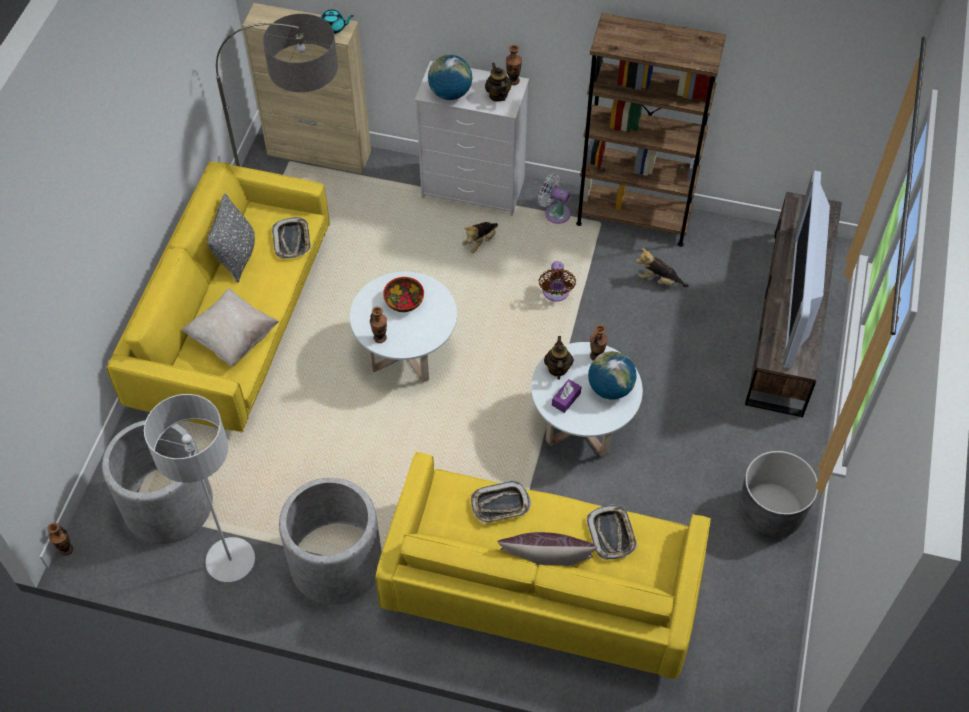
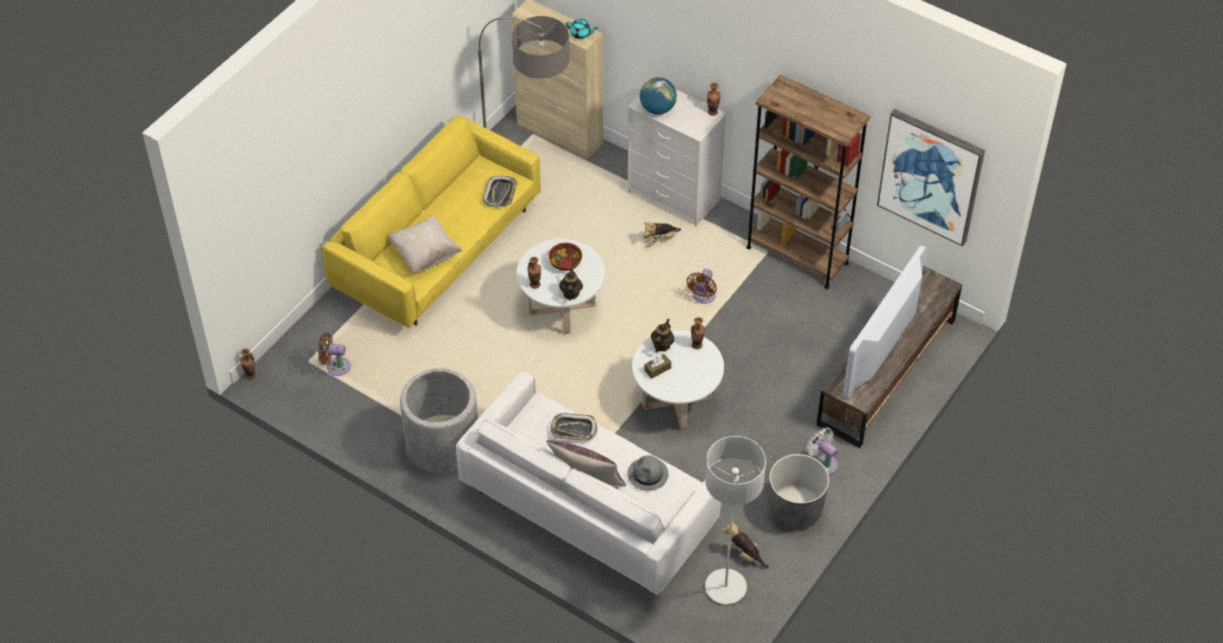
camera: 20 degrees right, 5 degrees down
grey planter [102,420,213,544] -> brown fan [318,332,351,376]
grey floor lamp [144,394,255,582] -> grey floor lamp moved to [705,436,766,604]
grey pillow [207,194,255,283] -> none
yellow sofa [376,452,711,680] -> white sofa [456,371,722,595]
teapot [485,63,512,102] -> teapot moved to [559,266,583,300]
white fan [538,173,571,224] -> white fan moved to [807,427,838,475]
purple tissue box [552,379,581,413] -> brown tissue box [644,354,671,379]
tray [587,504,638,560] -> grey hat [627,455,669,490]
globe [588,351,637,400] -> none
plush toy [635,248,689,287] -> plush toy moved to [722,520,769,568]
none -> picture [877,109,985,247]

